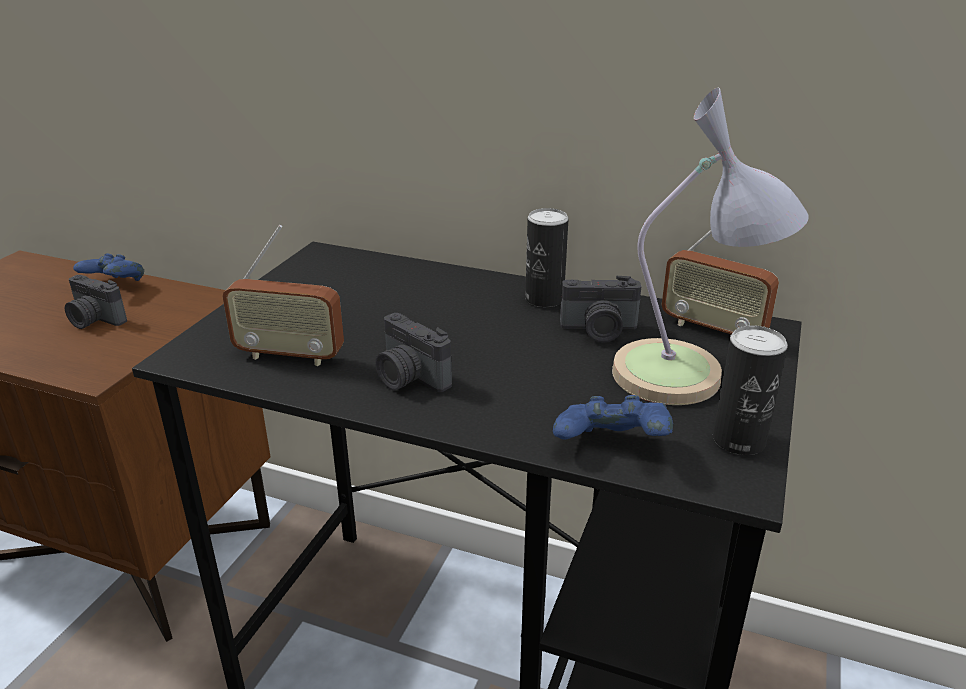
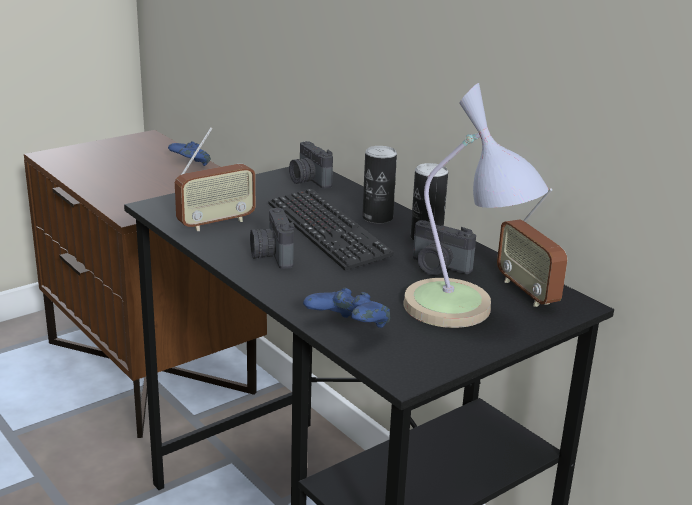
camera: 30 degrees right, 5 degrees down
camera [65,275,127,329] -> camera moved to [289,141,333,189]
radio [222,225,344,366] -> radio turned 75 degrees counterclockwise [175,127,256,231]
can [713,325,788,455] -> can moved to [362,146,397,223]
none -> keyboard [268,189,394,271]

